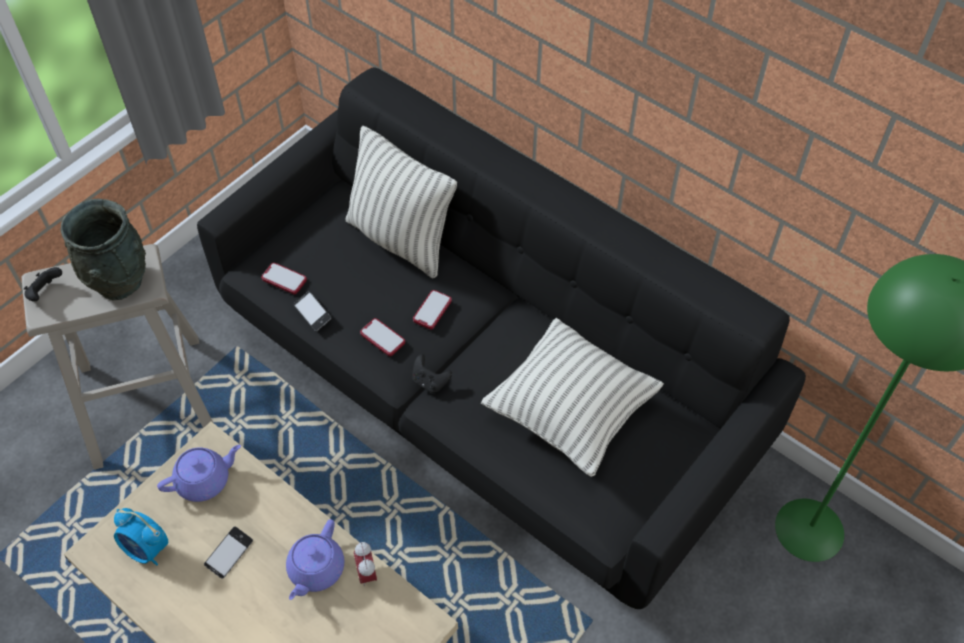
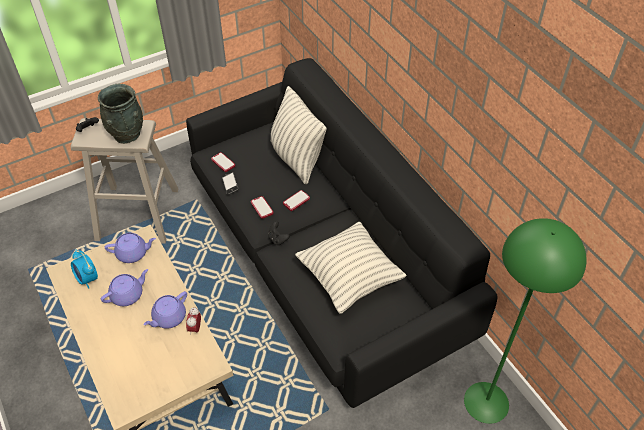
camera: 20 degrees right, 5 degrees down
phone [204,526,253,579] -> purple teapot [101,269,148,306]

